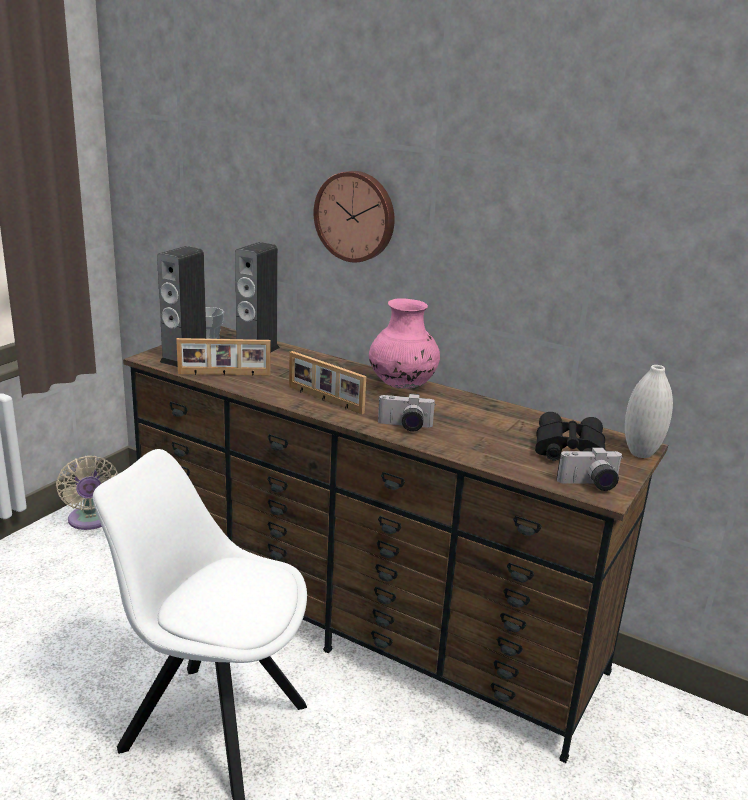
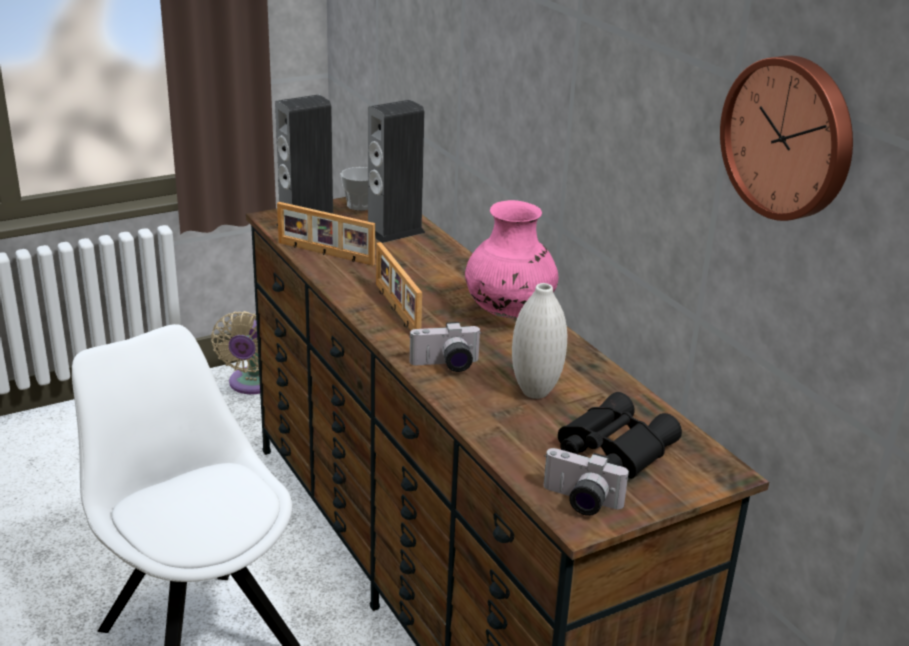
camera: 30 degrees right, 5 degrees up
wall clock [313,171,395,263] -> wall clock moved to [720,56,853,221]
camera [378,393,436,432] -> camera turned 45 degrees counterclockwise [409,322,482,372]
white vase [625,365,673,458] -> white vase moved to [512,283,567,399]

